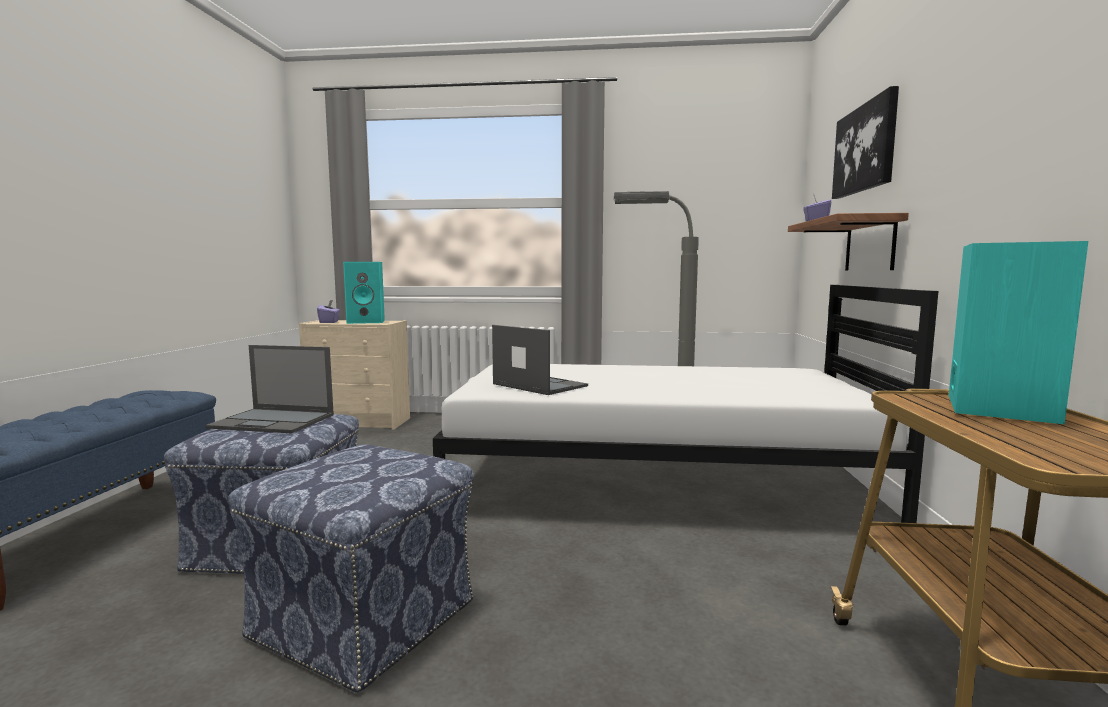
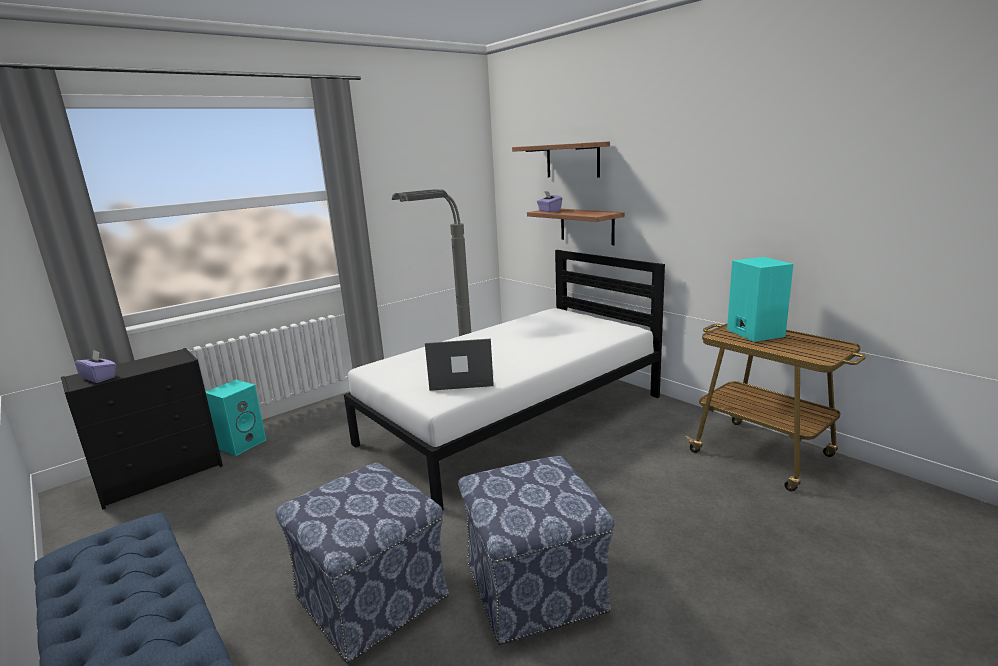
camera: 45 degrees left, 10 degrees up
laptop [205,345,334,433] -> none
beige dresser [299,320,410,430] -> black dresser [61,348,223,510]
turquoise speaker [343,262,385,324] -> turquoise speaker moved to [206,380,266,456]
picture [832,86,899,199] -> shelf [512,142,610,177]

